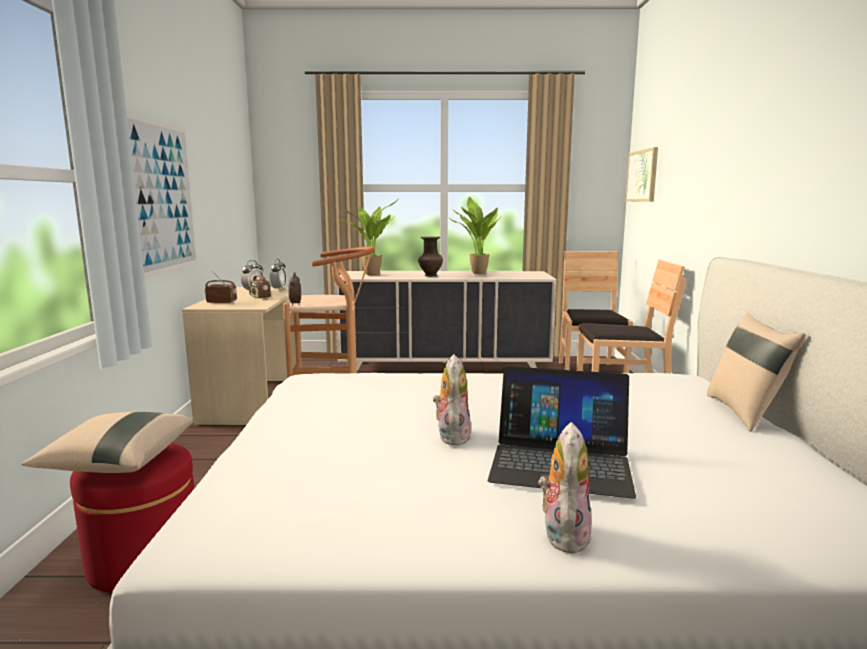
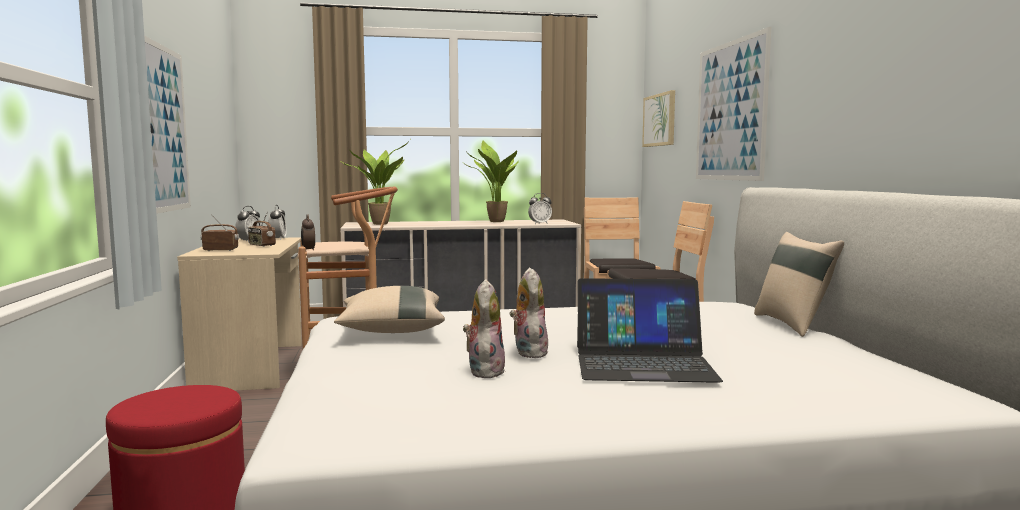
camera: 10 degrees left, 5 degrees down
beige pillow [21,412,193,473] -> beige pillow moved to [334,286,445,333]
brown vase [418,237,443,277] -> none
plush toy [538,422,592,554] -> plush toy moved to [463,279,505,379]
none -> alarm clock [528,193,552,224]
none -> picture [696,27,771,181]

